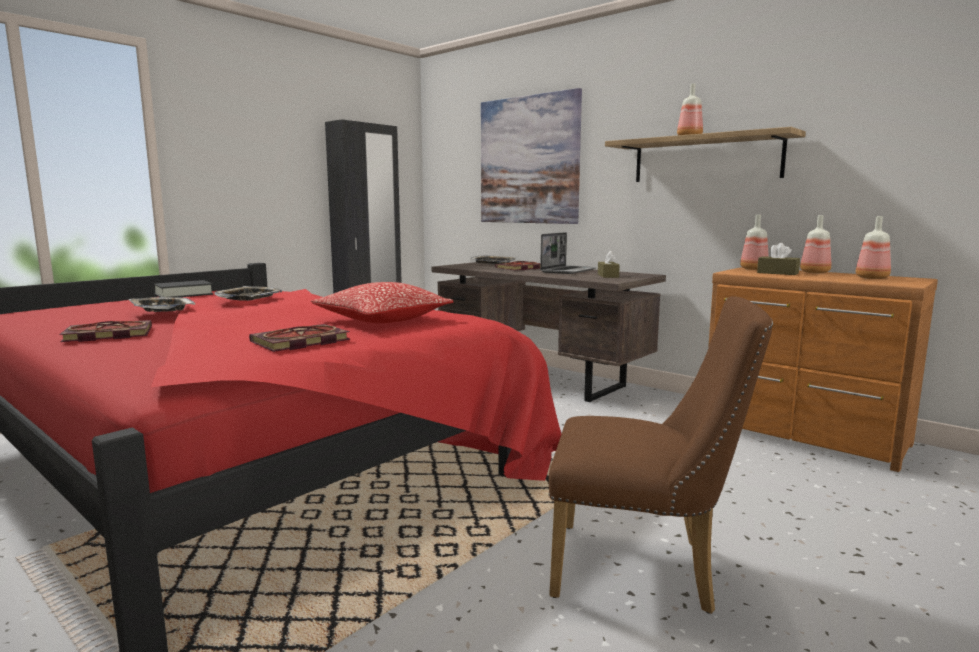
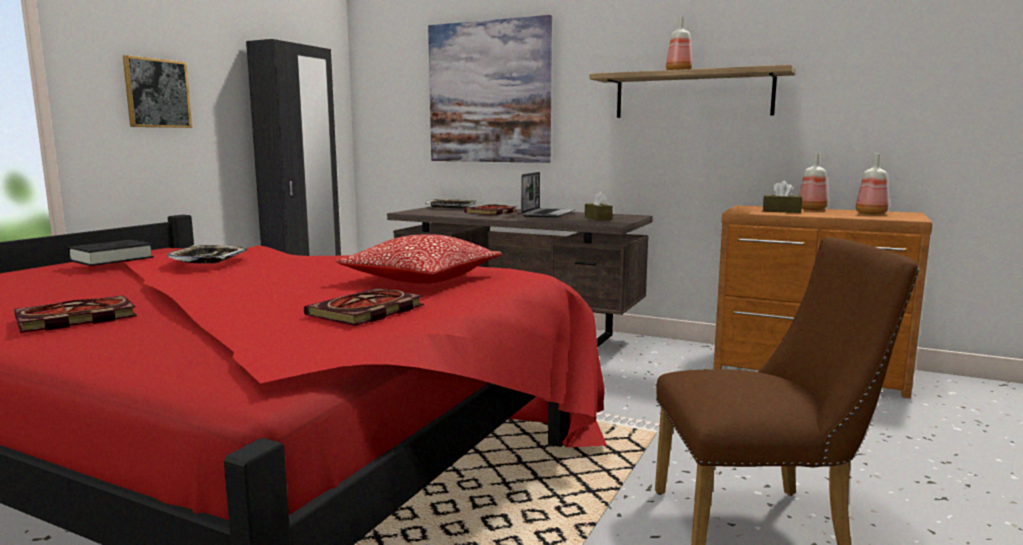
camera: 15 degrees left, 0 degrees up
tray [129,297,195,312] -> none
bottle [740,215,769,270] -> none
none -> picture [123,55,192,128]

